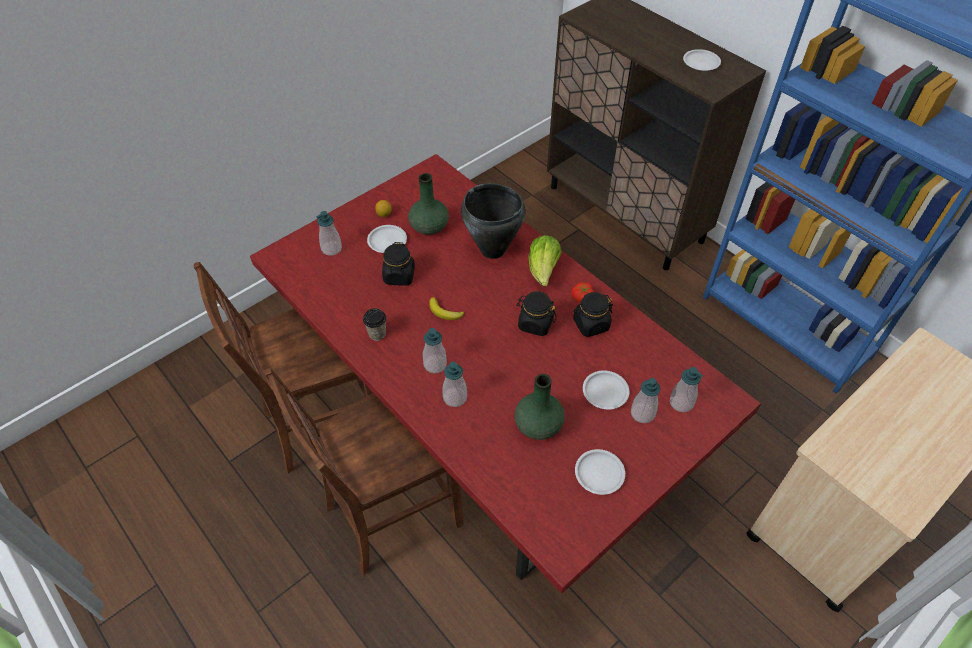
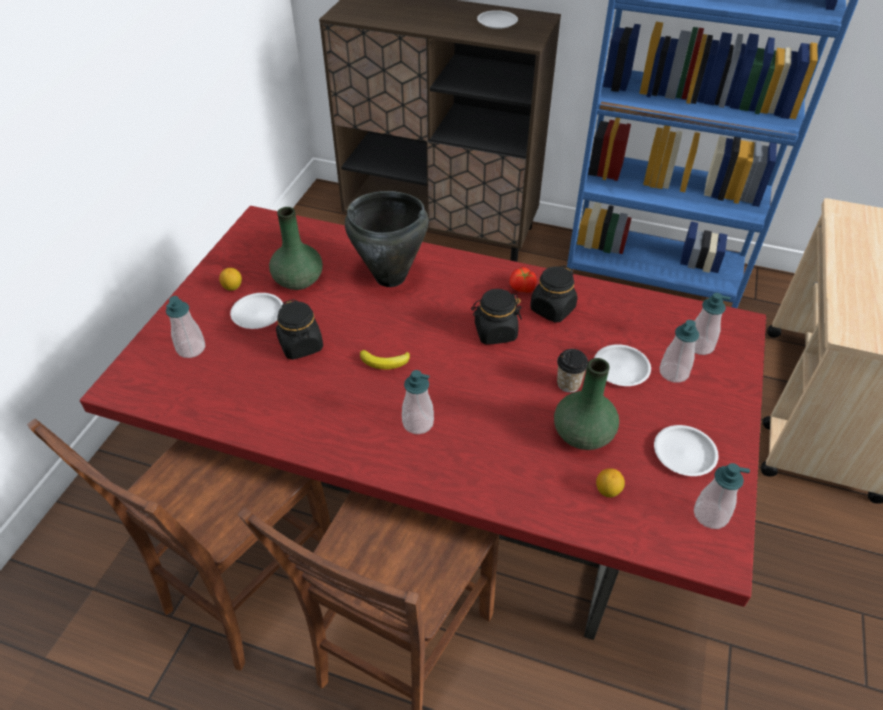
camera: 30 degrees left, 5 degrees down
cup [363,308,386,341] -> cup moved to [557,349,588,392]
soap dispenser [442,362,467,407] -> soap dispenser moved to [694,463,750,529]
lettuce [528,235,562,286] -> none
none -> lemon [596,468,625,497]

